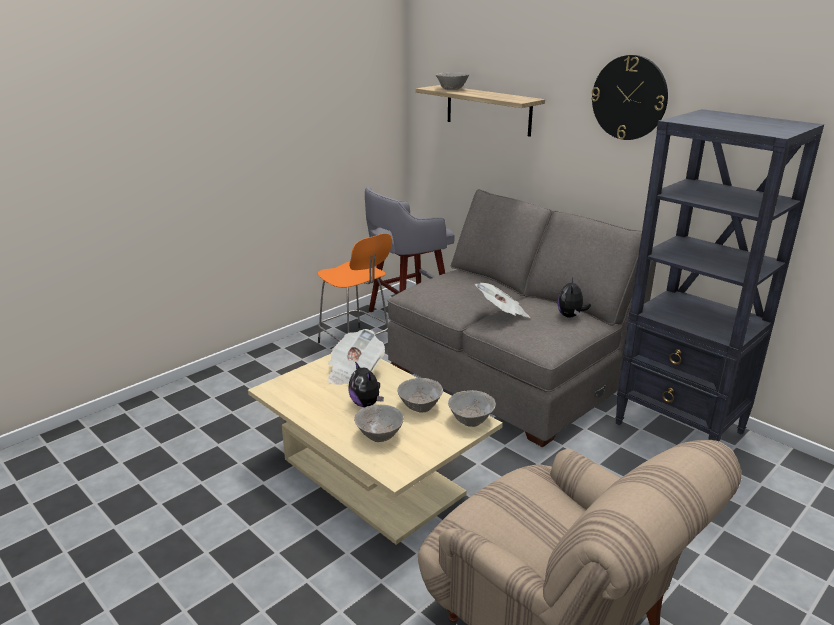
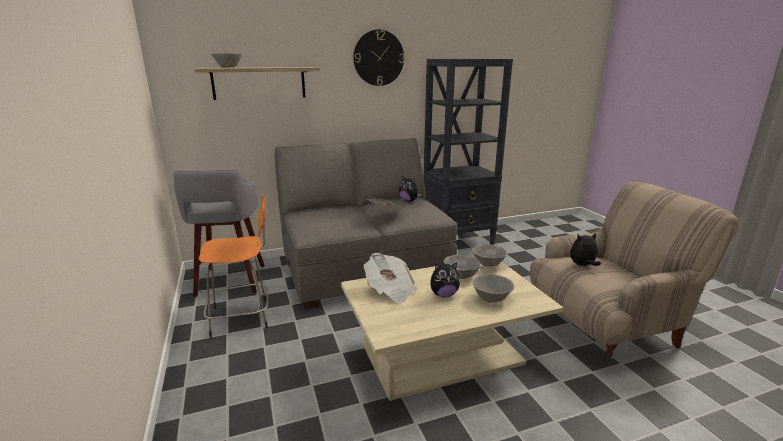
camera: 65 degrees left, 5 degrees down
none -> plush toy [570,233,601,266]

